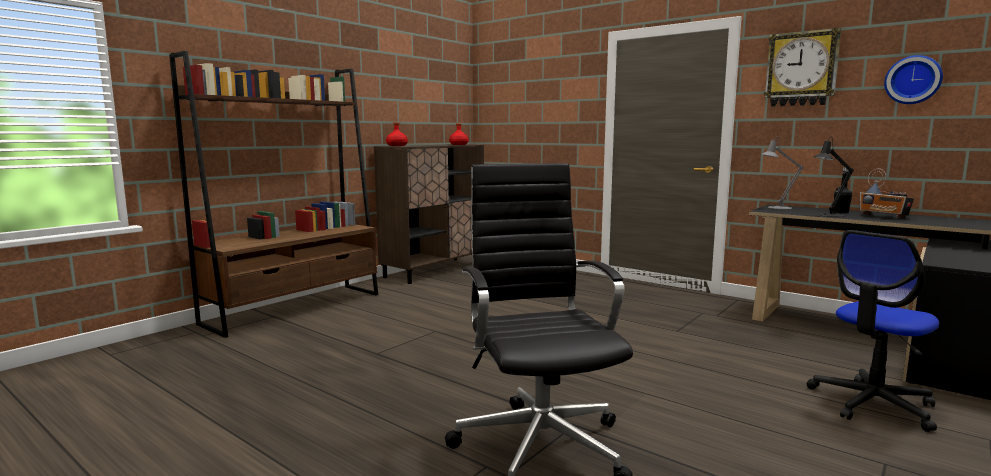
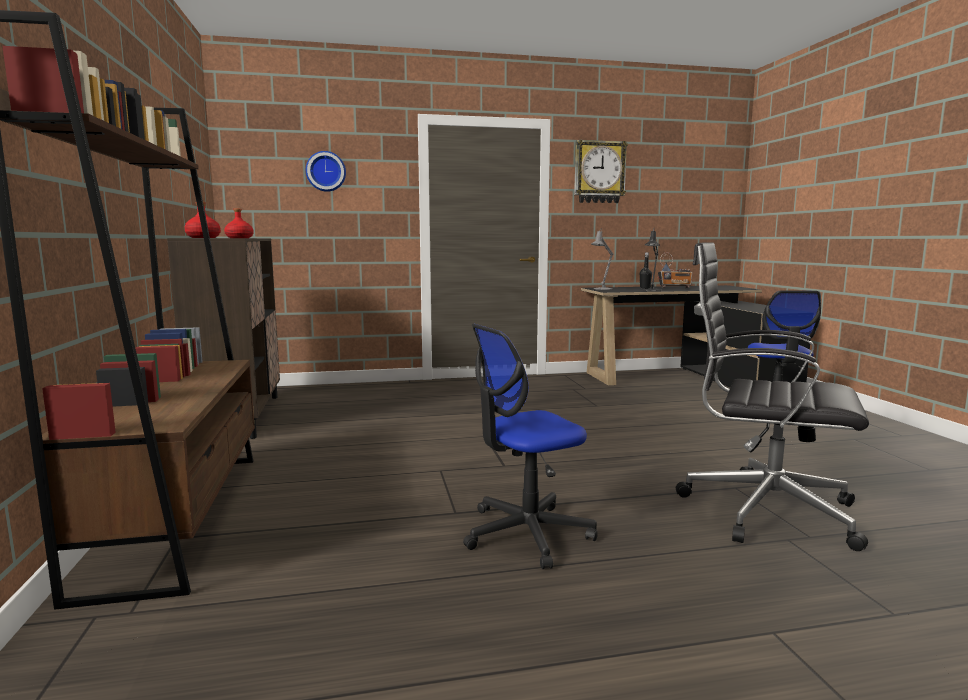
camera: 50 degrees left, 0 degrees up
wall clock [884,55,943,104] -> wall clock moved to [306,151,346,192]
none -> office chair [463,324,598,569]

